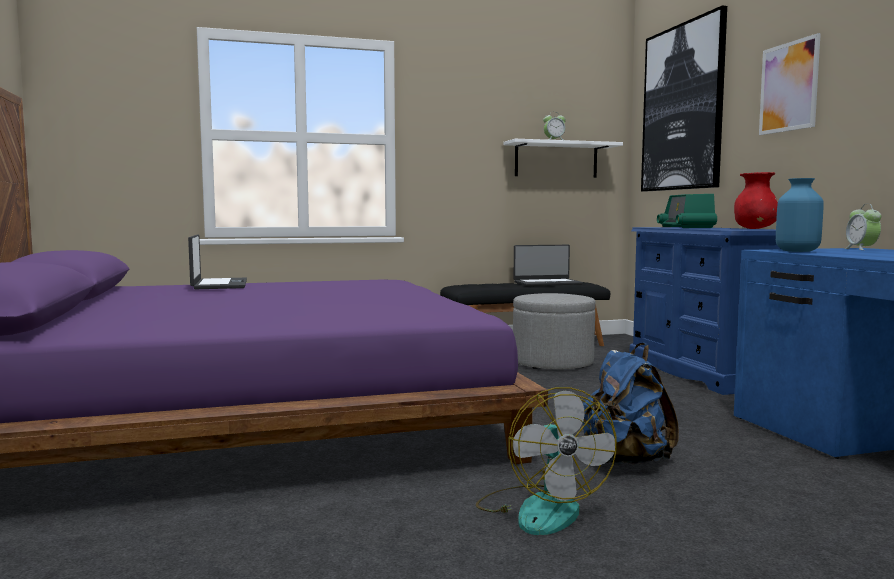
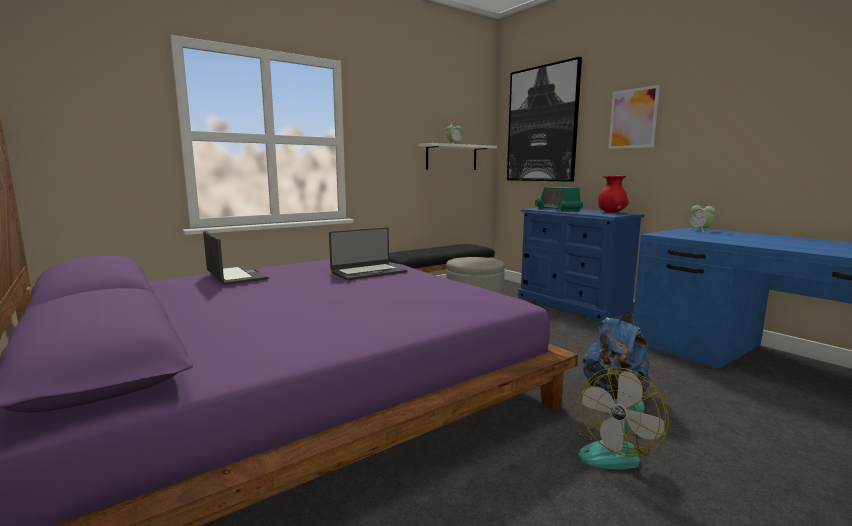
camera: 20 degrees left, 5 degrees up
fan [476,387,617,535] -> fan turned 75 degrees clockwise [577,367,669,469]
laptop [514,245,583,286] -> laptop moved to [329,227,407,280]
blue vase [776,178,824,252] -> none

